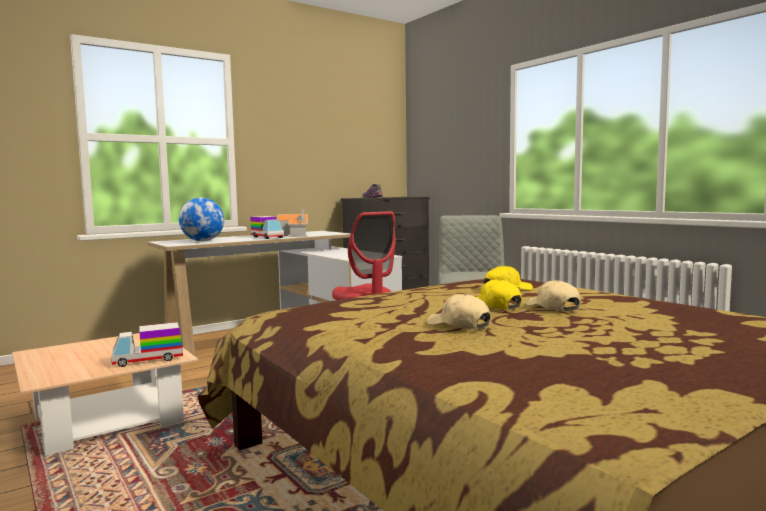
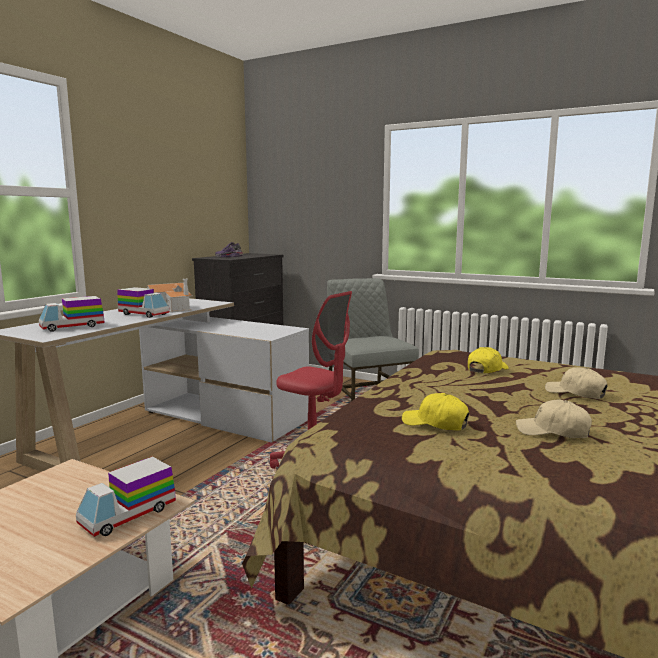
camera: 25 degrees left, 5 degrees up
globe [179,197,224,241] -> toy truck [39,296,105,332]
yellow cap [477,279,522,310] -> yellow cap moved to [402,393,469,431]

